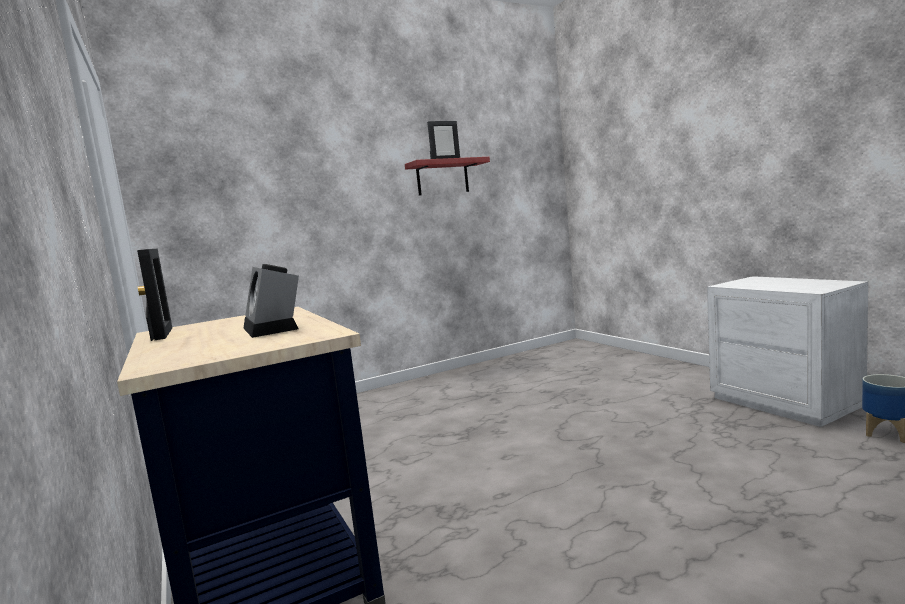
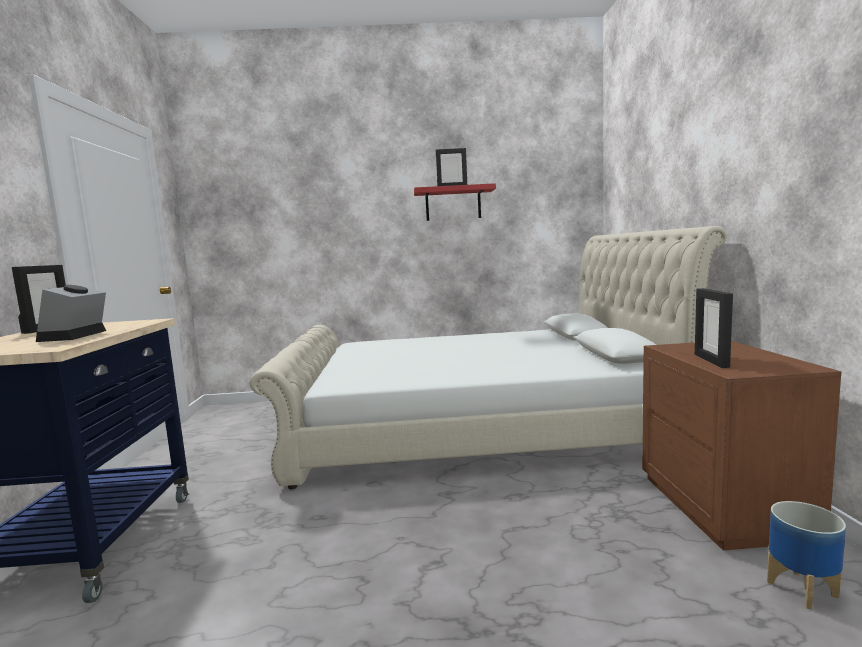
camera: 25 degrees right, 0 degrees up
white nightstand [707,276,868,427] -> brown nightstand [642,341,841,551]
none -> beige bed [249,226,728,490]
none -> picture frame [695,288,733,368]

